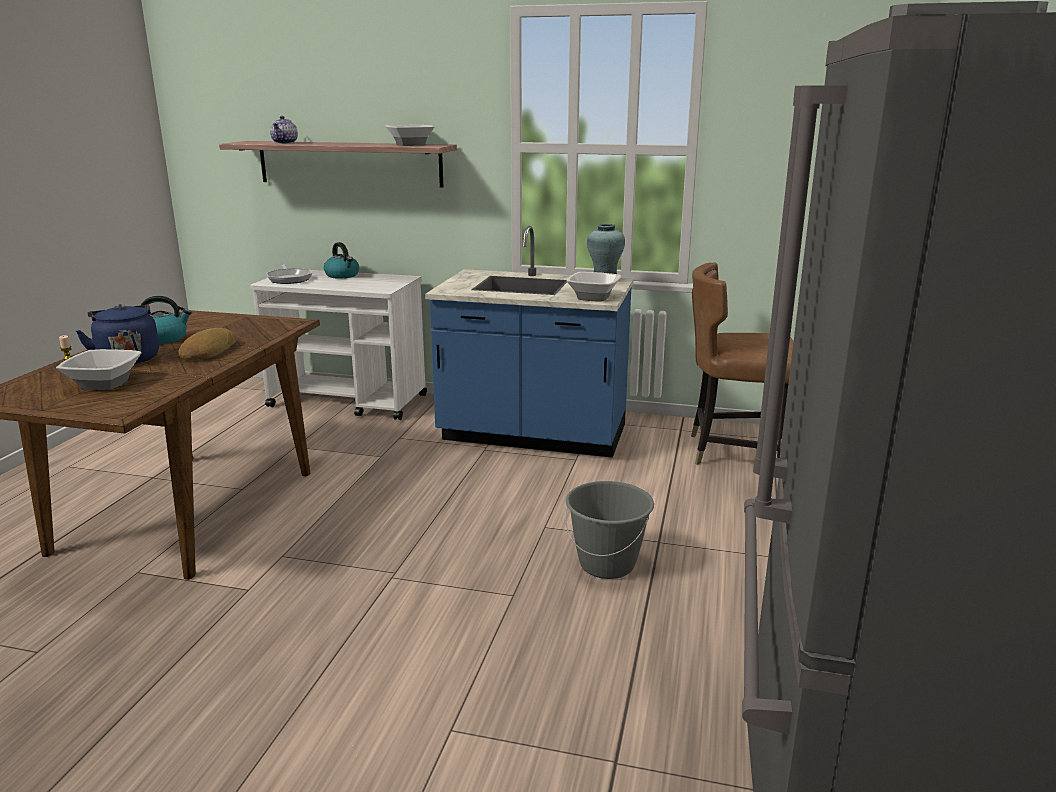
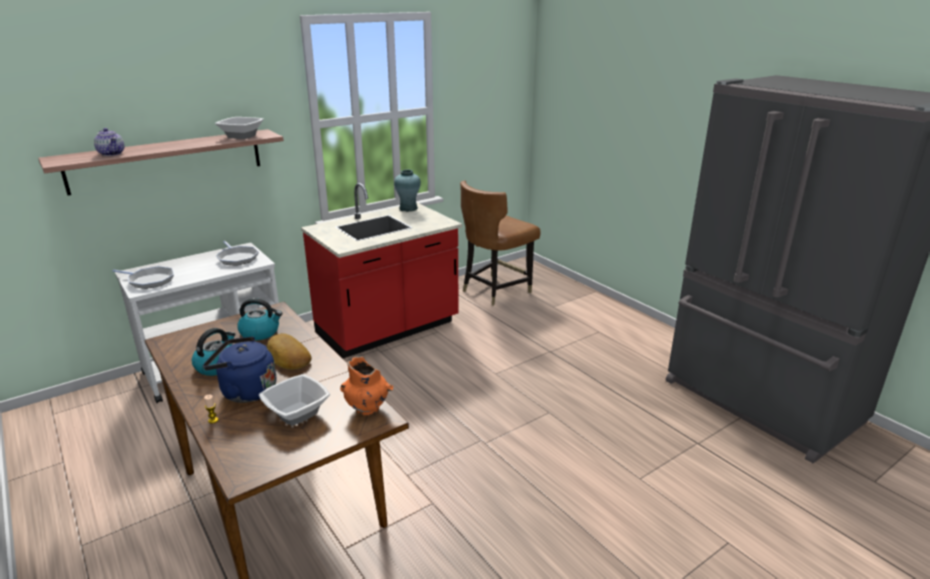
camera: 50 degrees left, 5 degrees up
kettle [324,242,359,279] -> kettle moved to [237,298,282,341]
blue counter [425,226,634,458] -> red counter [301,183,462,359]
grey bucket [565,481,654,579] -> none
bowl [567,272,621,302] -> none
none -> frying pan [216,241,259,266]
none -> orange vase [340,356,393,416]

